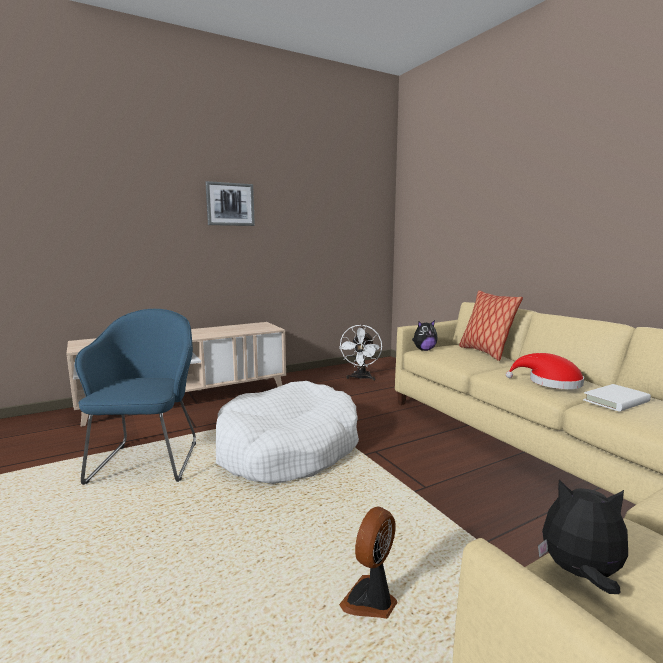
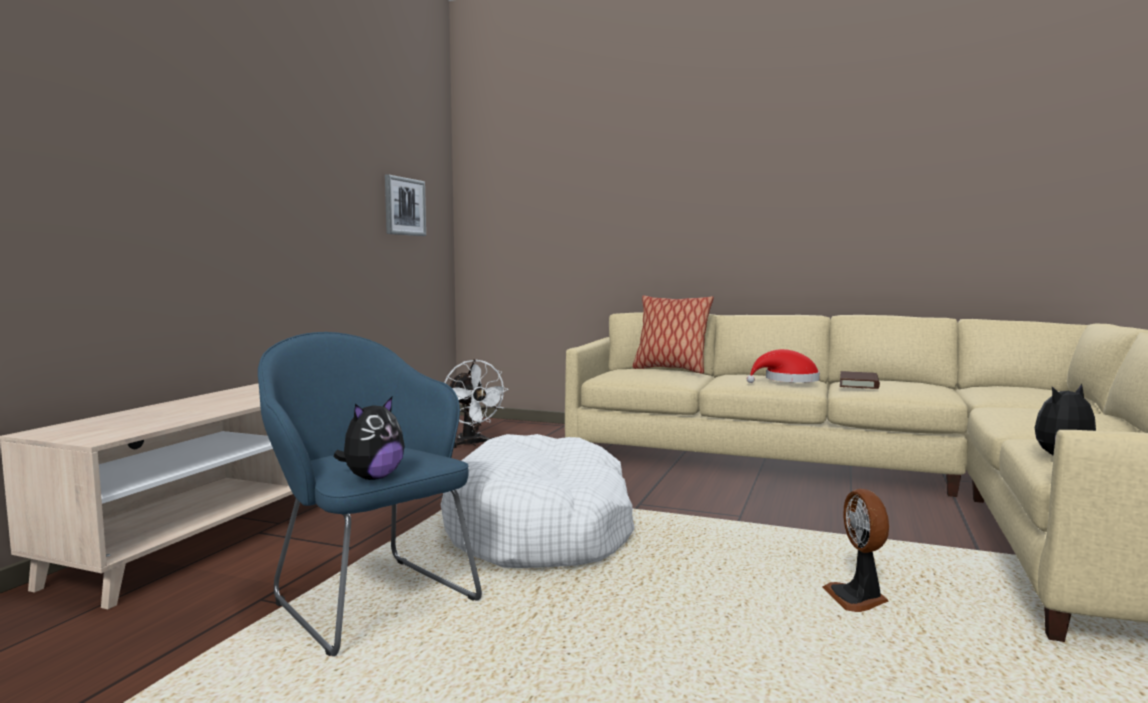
camera: 40 degrees left, 5 degrees down
picture [205,181,255,226] -> picture moved to [385,174,426,236]
plush toy [412,320,438,351] -> plush toy moved to [334,397,405,480]
white book [583,384,651,412] -> brown book [840,371,880,389]

